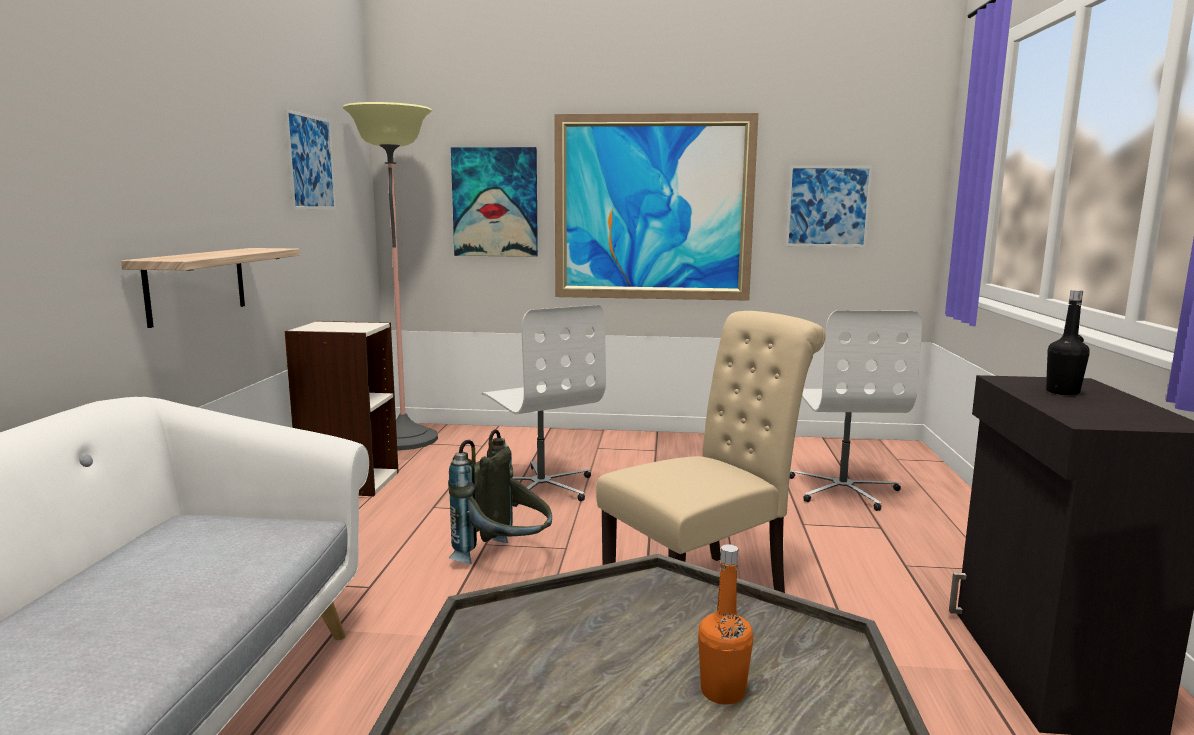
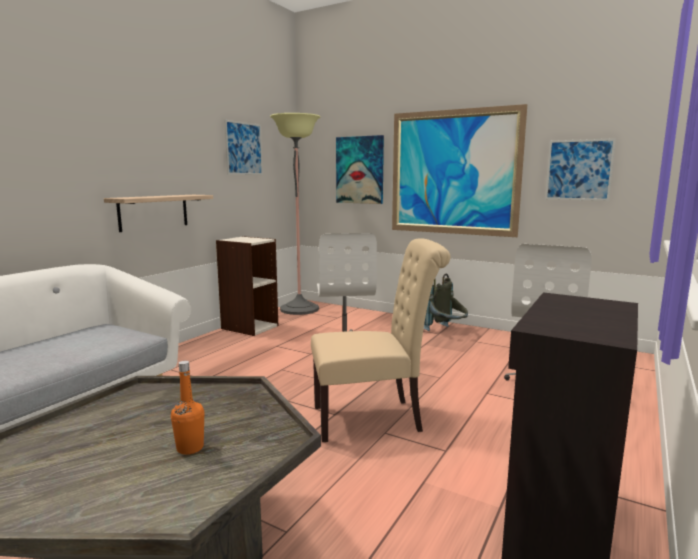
camera: 25 degrees right, 0 degrees up
grey backpack [448,429,552,564] -> grey backpack moved to [424,274,468,331]
black bottle [1046,290,1090,396] -> none

